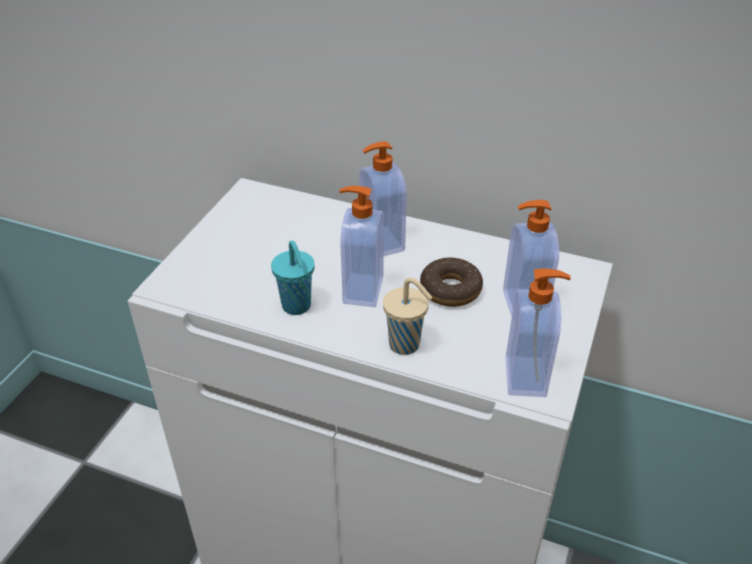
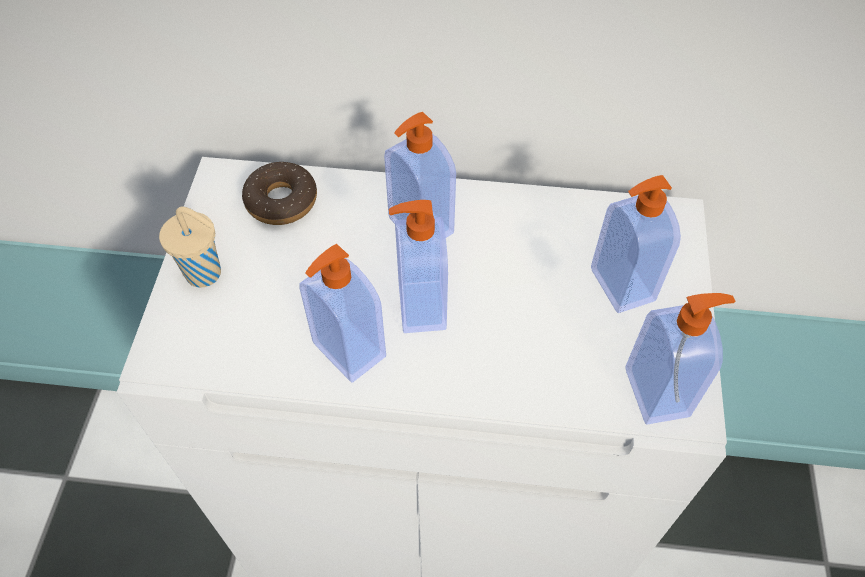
camera: 15 degrees left, 15 degrees up
turquoise cup [271,241,315,315] -> soap dispenser [299,244,386,383]
beige cup [383,277,432,355] -> beige cup moved to [159,207,221,288]
donut [420,258,483,307] -> donut moved to [242,162,317,225]

